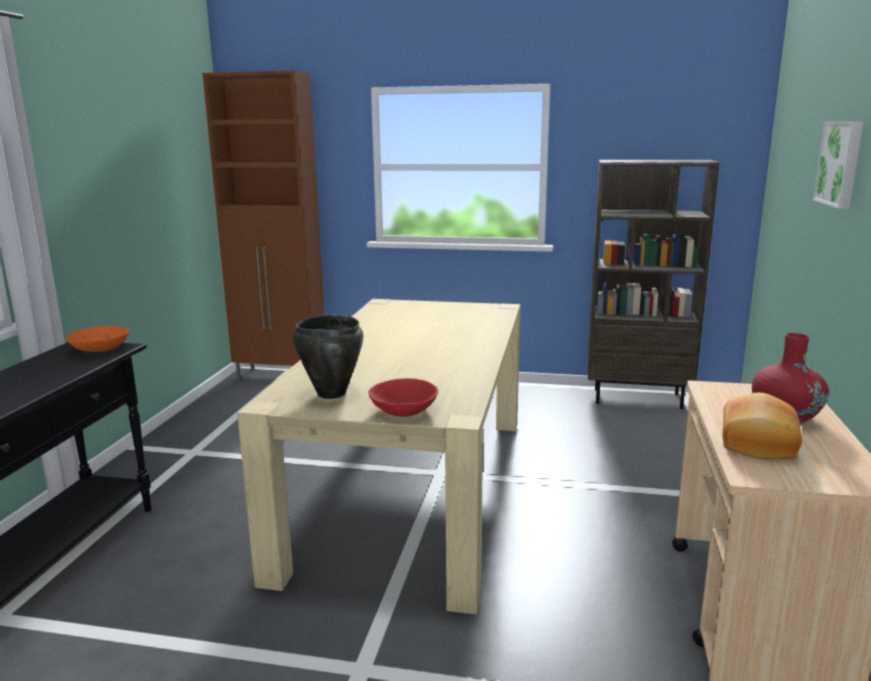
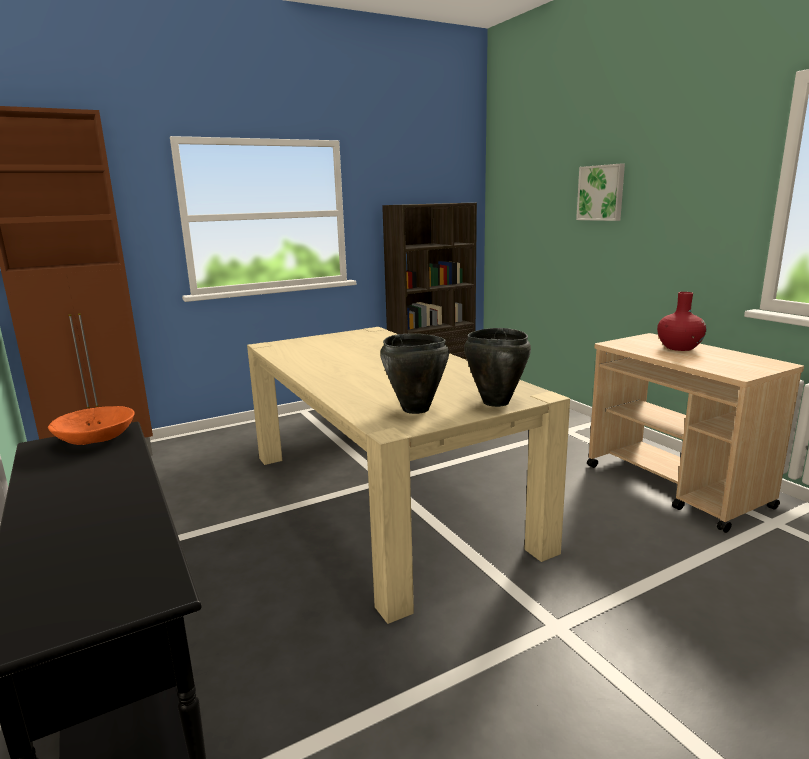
camera: 40 degrees left, 0 degrees up
red bowl [368,378,439,417] -> black cooking pot [464,328,531,407]
bread [723,392,802,460] -> none

